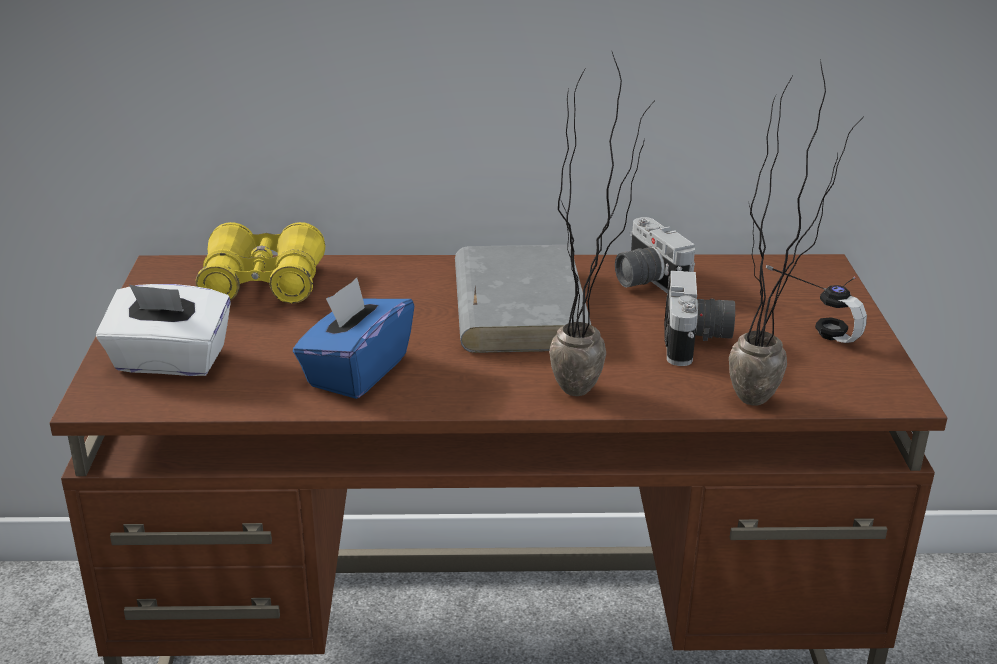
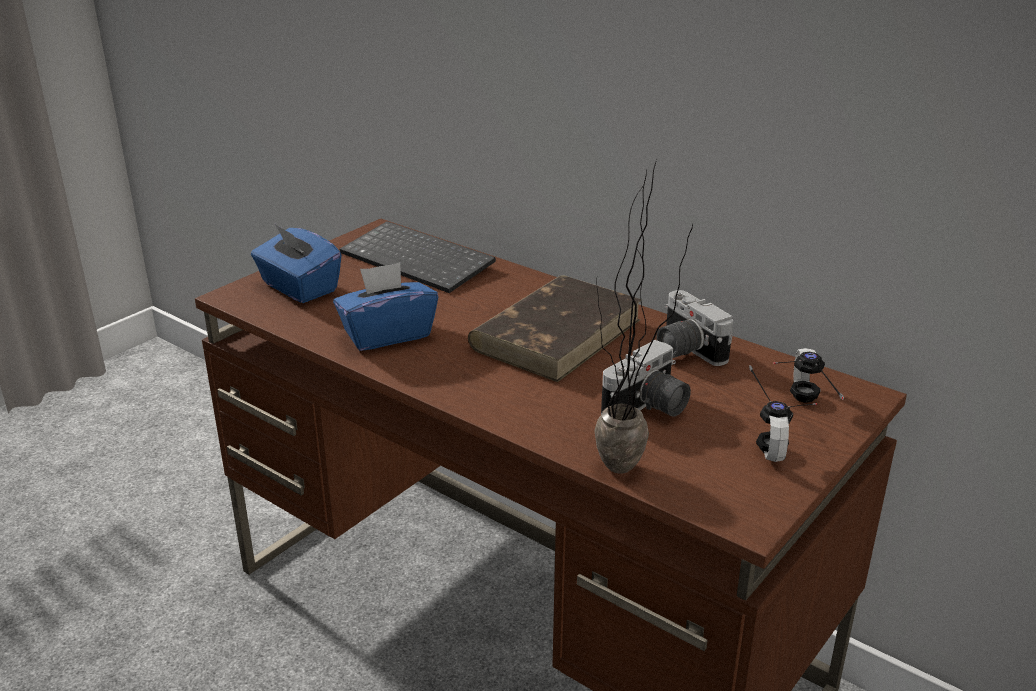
camera: 40 degrees right, 0 degrees up
white tissue box [96,284,231,376] -> blue tissue box [251,224,342,303]
yellow binoculars [196,222,325,304] -> keyboard [340,221,496,293]
grey book [455,245,591,353] -> brown book [468,275,642,382]
potted plant [549,52,653,396] -> none
camera [615,217,695,294] -> camera turned 45 degrees counterclockwise [656,290,733,366]
none -> headphones [774,348,844,403]

